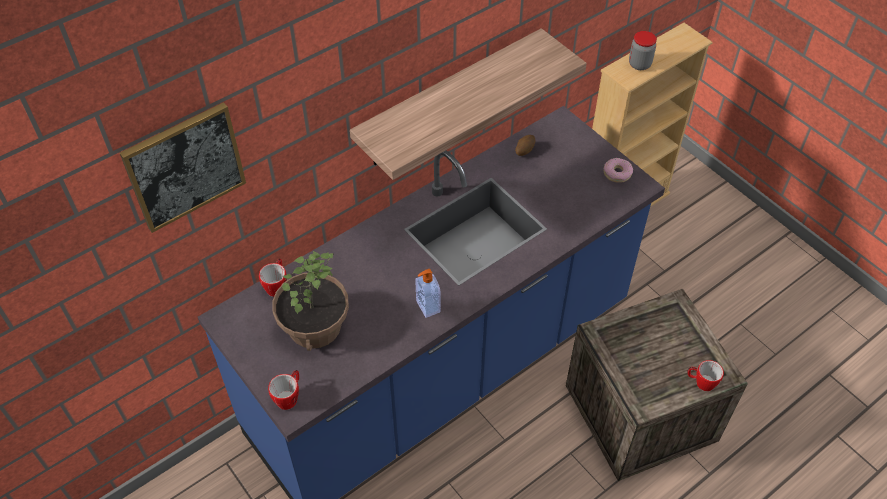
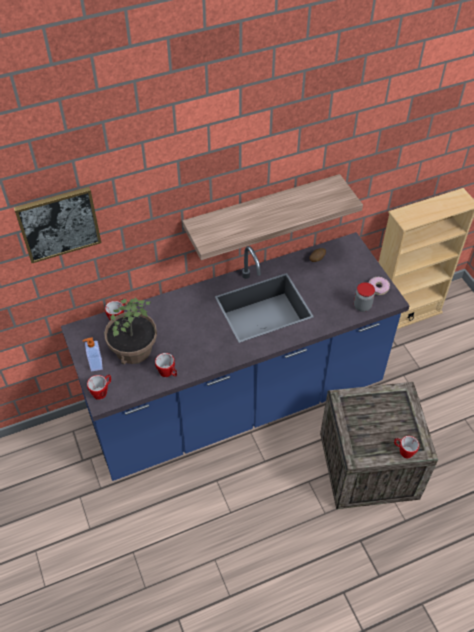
camera: 15 degrees right, 0 degrees up
soap dispenser [415,269,441,318] -> soap dispenser moved to [82,338,103,371]
jar [629,31,657,70] -> jar moved to [354,282,375,312]
none -> mug [155,353,177,377]

